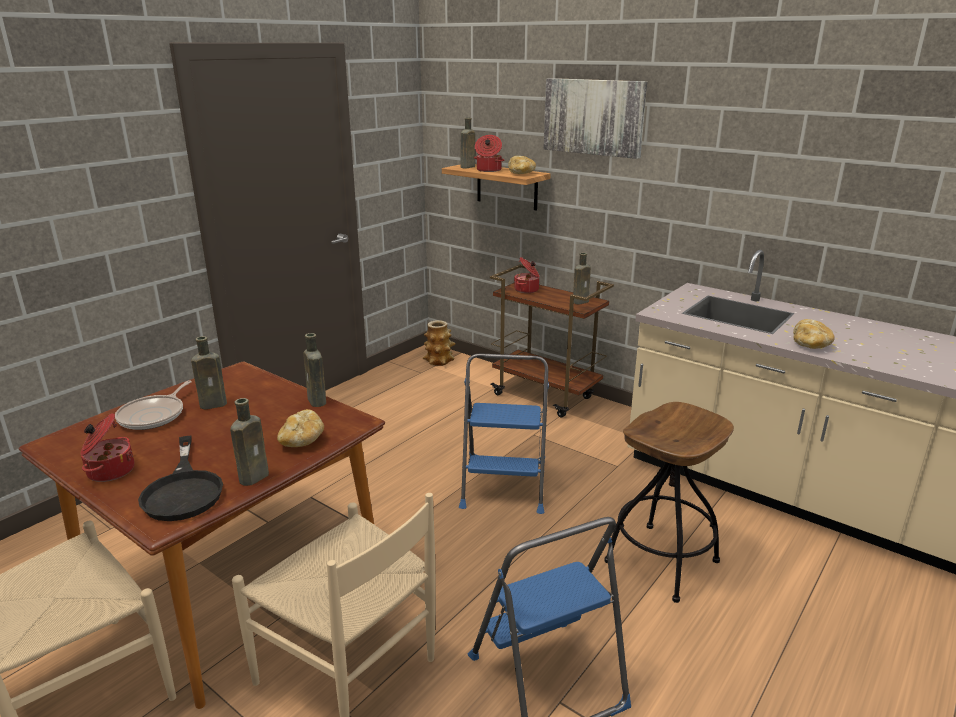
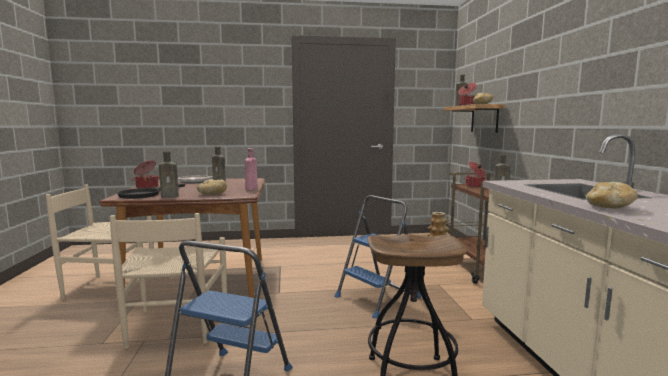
camera: 45 degrees right, 15 degrees down
brown bottle [303,333,326,407] -> pink bottle [245,148,257,190]
picture [543,78,647,159] -> none

